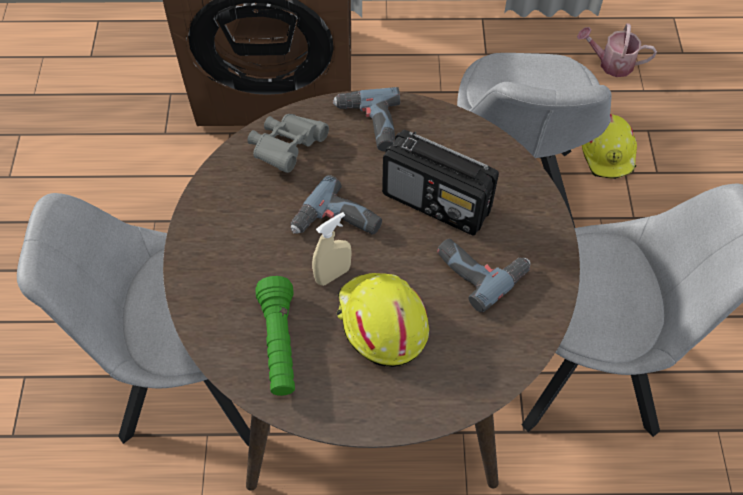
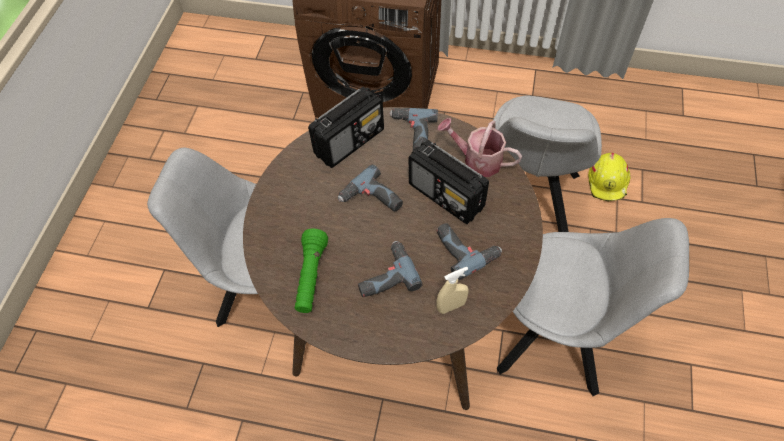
camera: 15 degrees right, 0 degrees up
grey binoculars [247,114,329,173] -> radio [308,87,384,168]
beige spray bottle [312,212,352,286] -> beige spray bottle moved to [436,267,469,314]
yellow hard hat [336,273,429,367] -> power drill [358,241,423,297]
watering can [577,23,657,77] -> watering can moved to [437,118,522,177]

